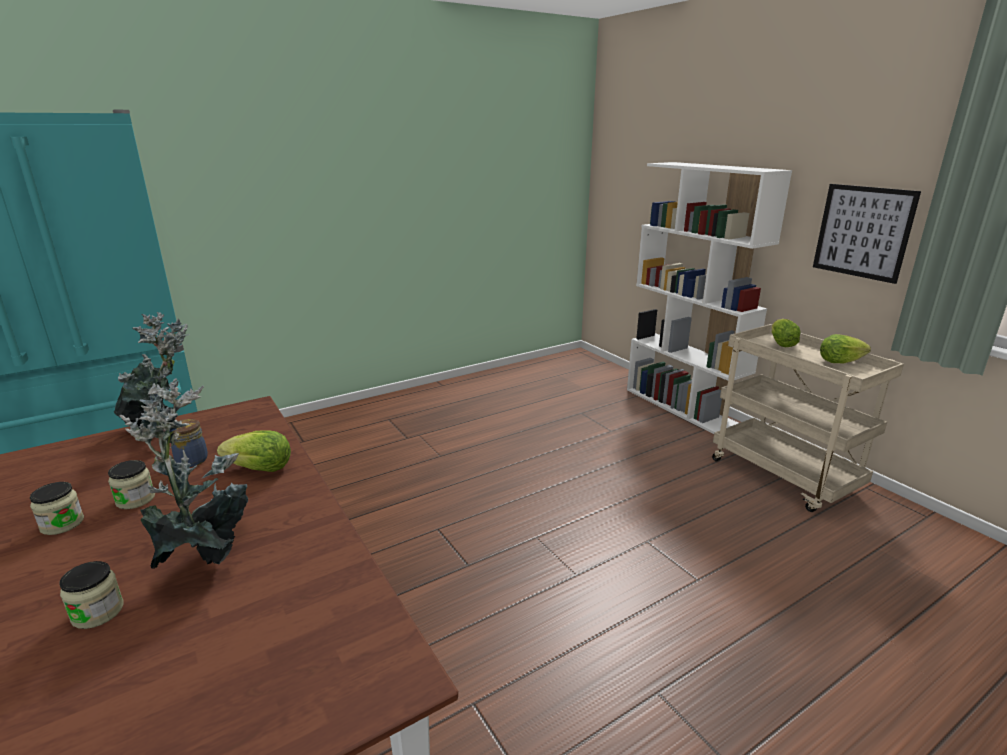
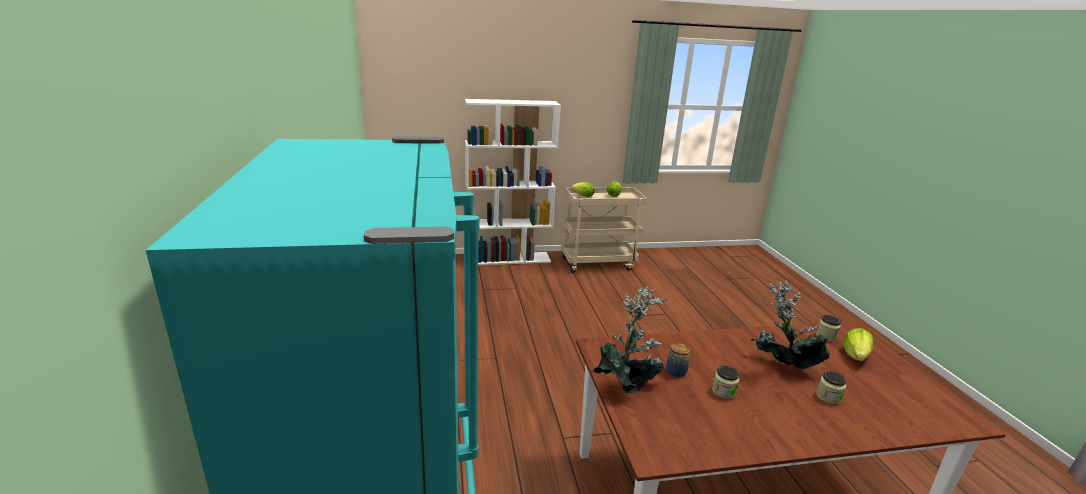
camera: 70 degrees left, 0 degrees up
jar [30,482,84,535] -> jar moved to [816,315,841,342]
lettuce [217,430,291,472] -> lettuce moved to [843,328,874,361]
picture [813,184,921,284] -> none

